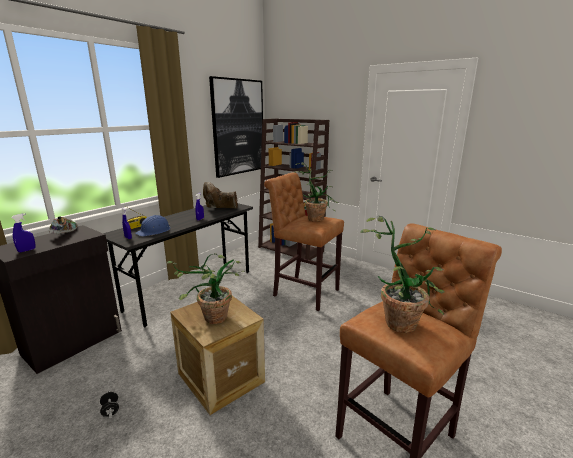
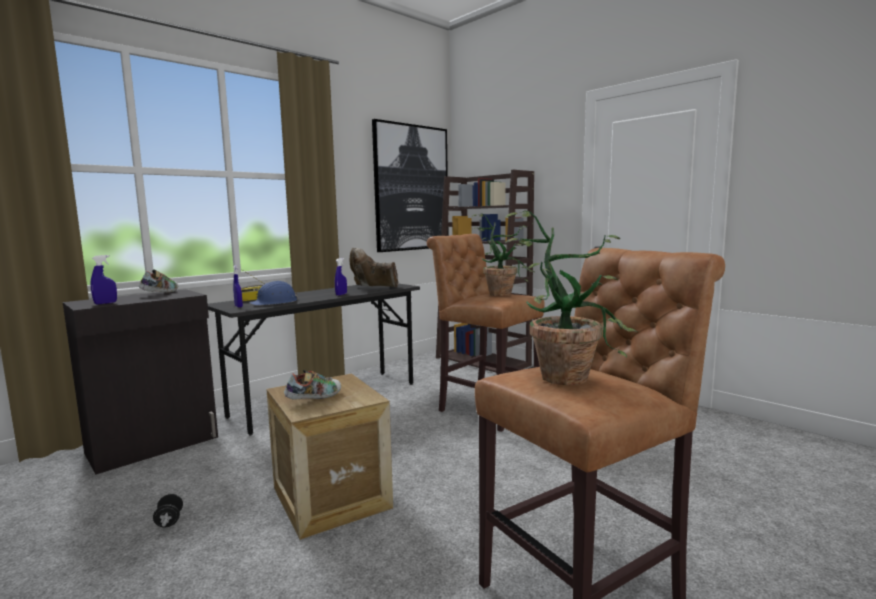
camera: 10 degrees right, 10 degrees down
potted plant [167,253,245,324] -> shoe [284,370,341,399]

